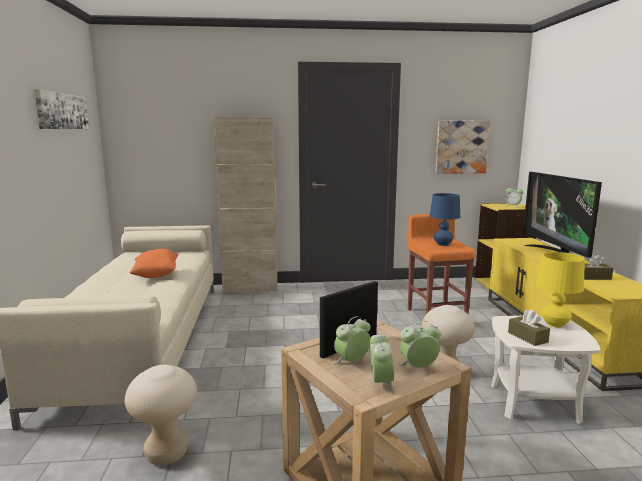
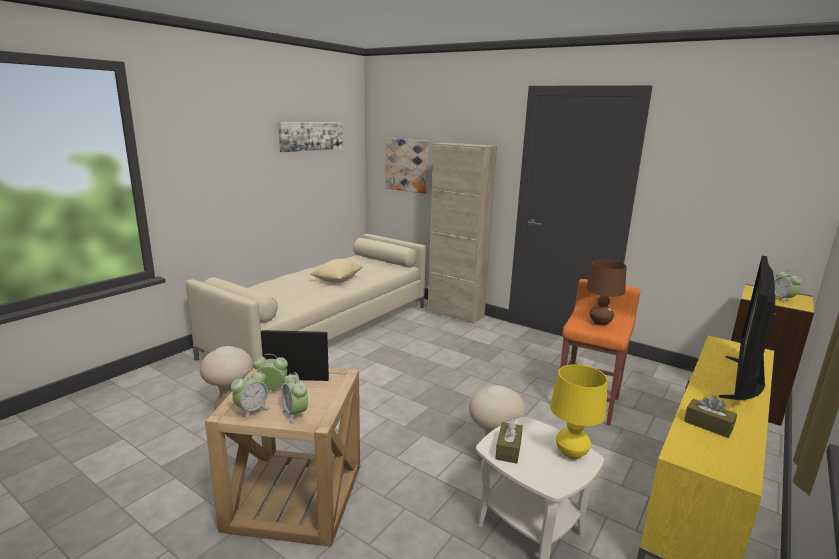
camera: 40 degrees right, 5 degrees up
orange pillow [129,249,178,278] -> beige pillow [311,259,362,283]
alarm clock [399,321,441,368] -> alarm clock turned 150 degrees counterclockwise [282,372,308,424]
blue table lamp [430,193,460,246] -> brown table lamp [586,260,627,326]
picture [435,121,490,174] -> picture moved to [385,138,429,194]

